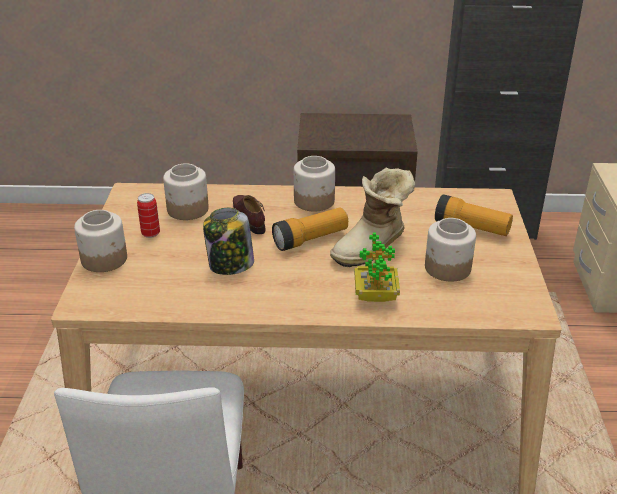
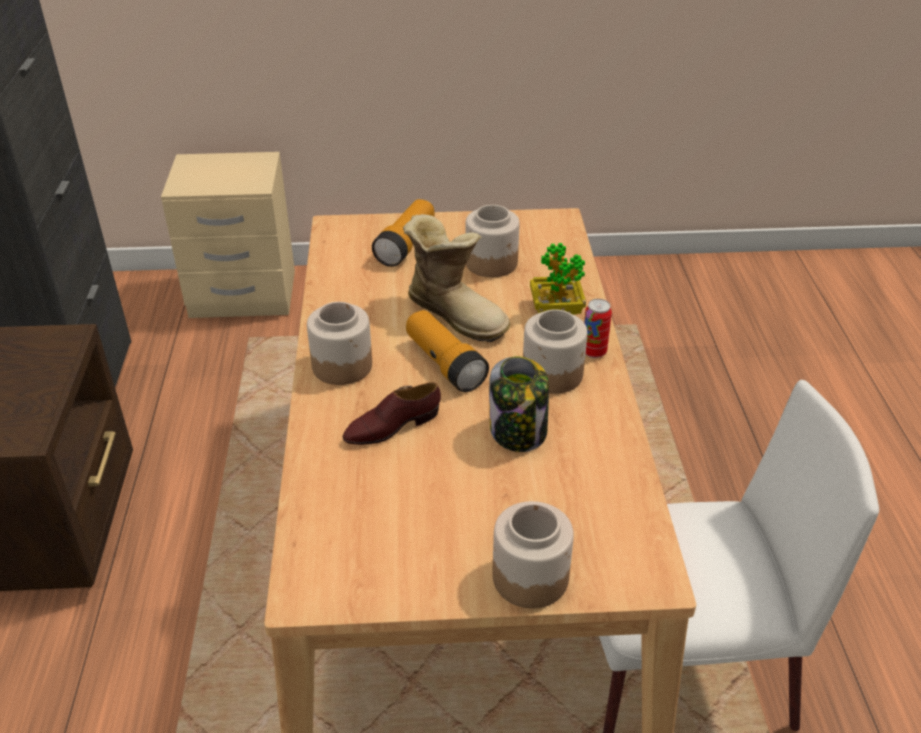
camera: 95 degrees left, 5 degrees up
can [137,193,160,238] -> can moved to [584,299,612,358]
jar [163,163,209,220] -> jar moved to [523,309,587,394]

